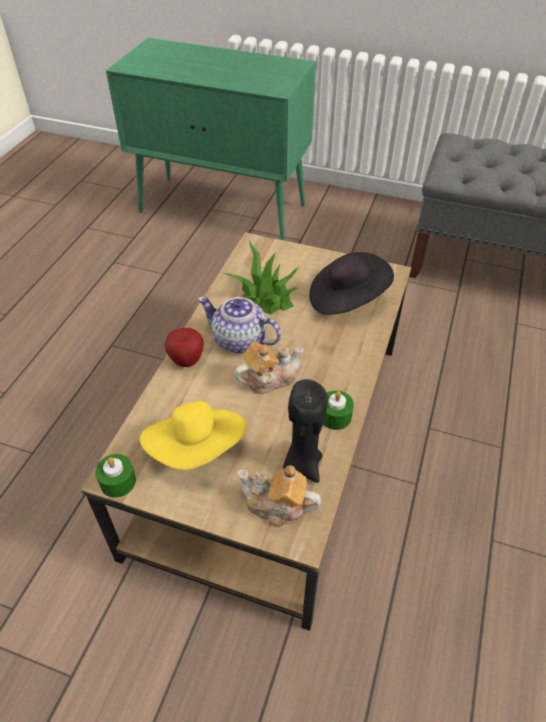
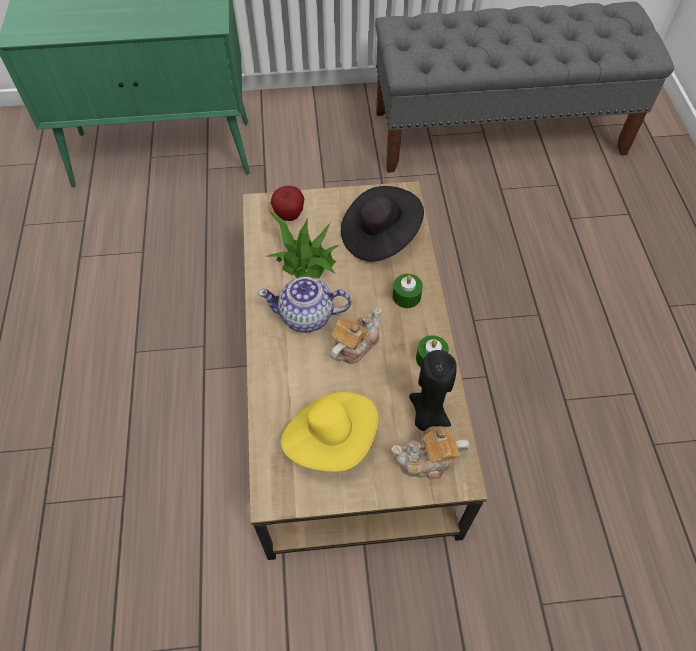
camera: 25 degrees left, 10 degrees up
green candle [95,454,136,498] -> green candle moved to [393,274,423,308]
apple [165,328,204,367] -> apple moved to [271,186,304,221]

